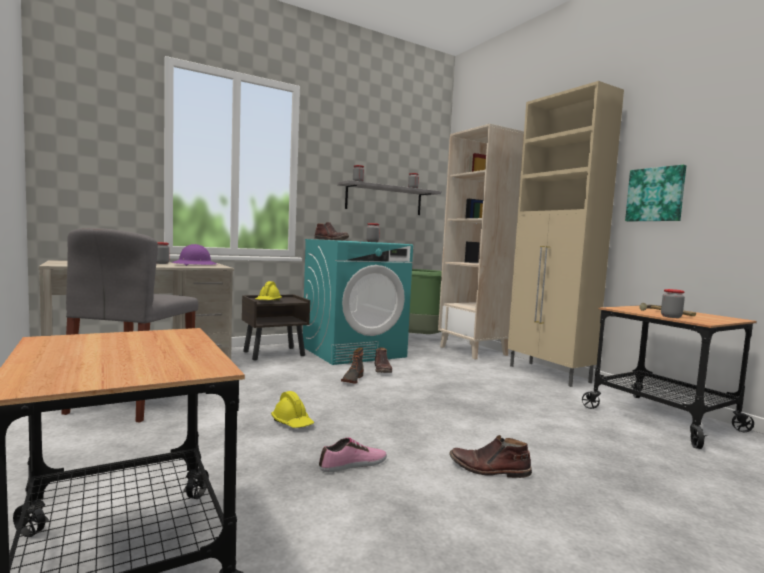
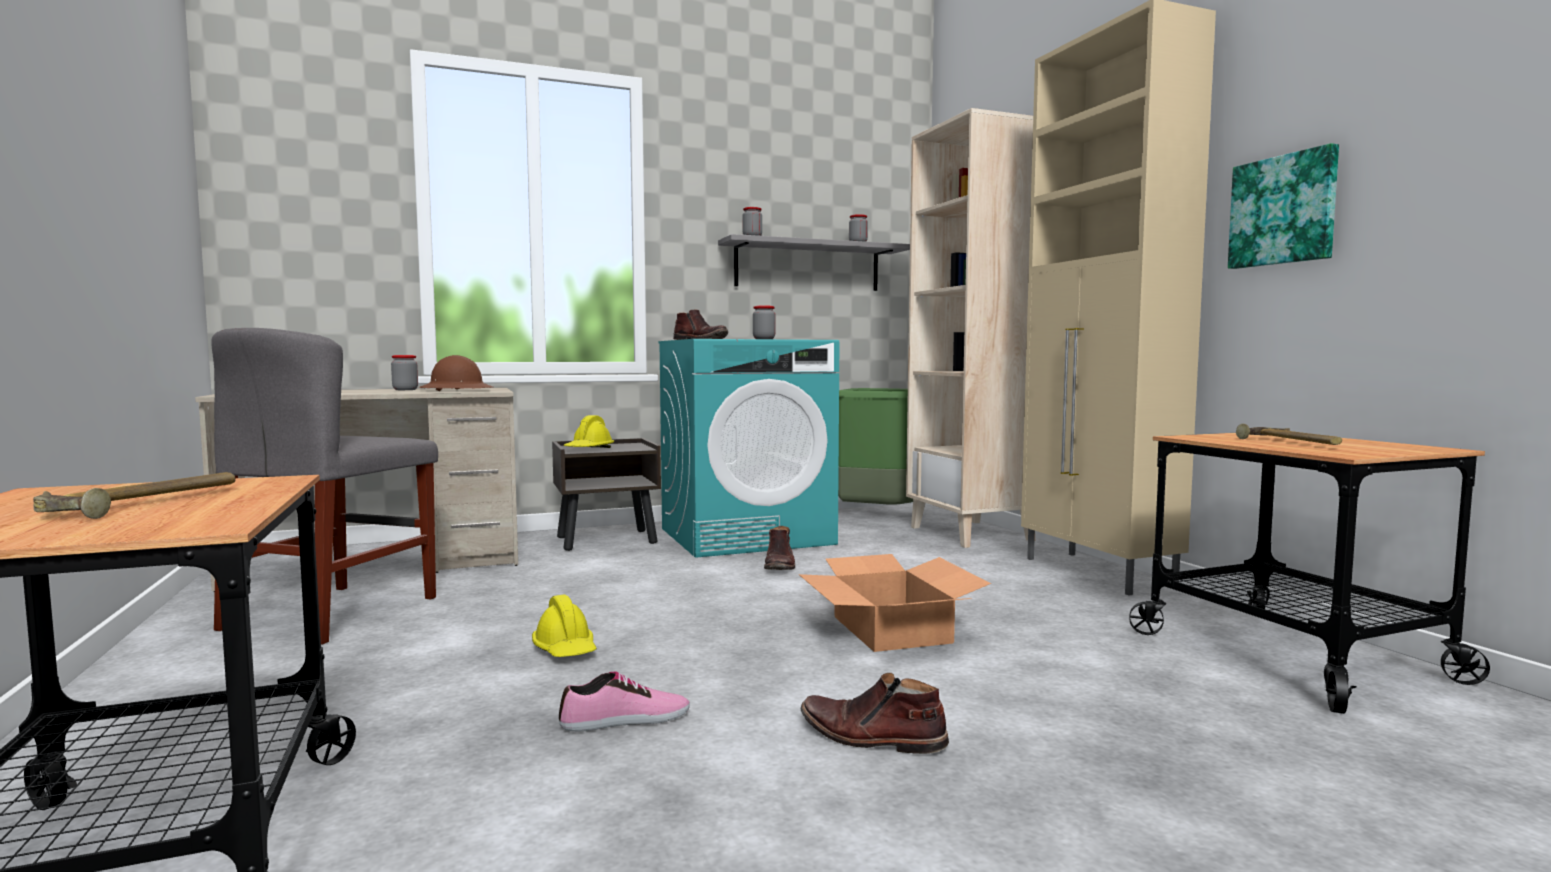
camera: 10 degrees right, 0 degrees up
purple hard hat [172,244,217,266] -> brown hard hat [419,355,493,391]
boot [341,348,363,384] -> none
jar [661,289,685,318] -> none
none -> hammer [33,472,235,519]
none -> cardboard box [799,554,991,652]

